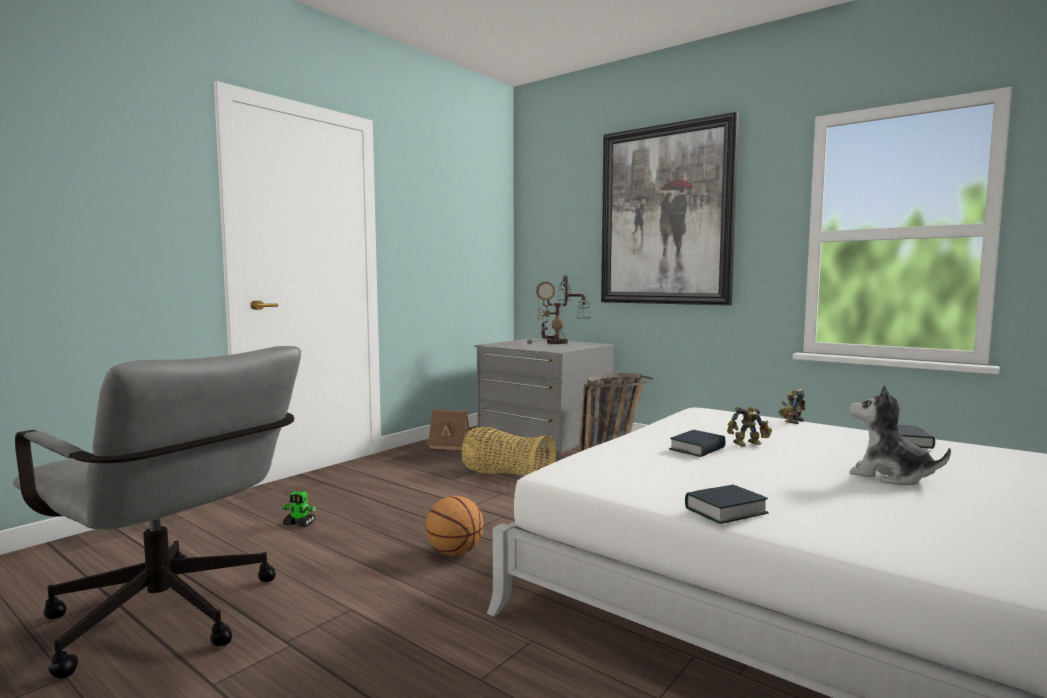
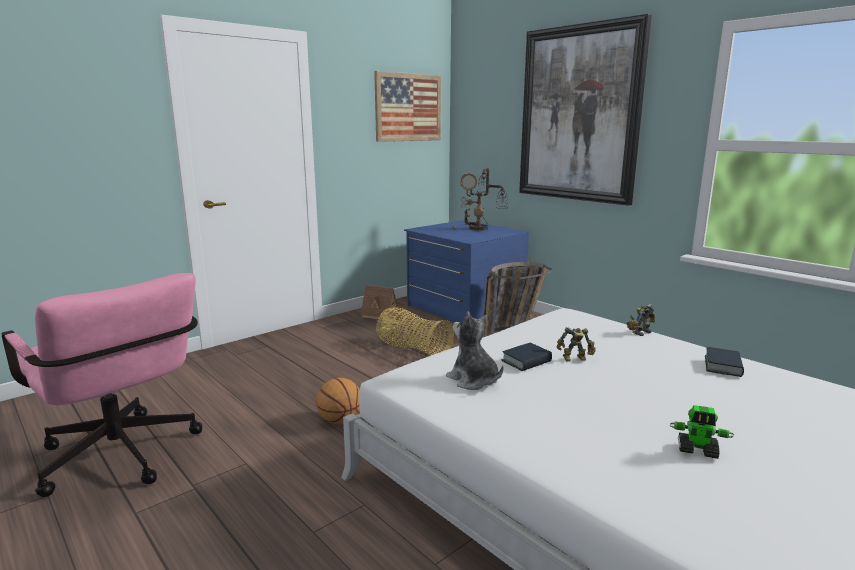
camera: 10 degrees right, 10 degrees up
grey office chair [13,346,301,678] -> pink office chair [2,273,203,497]
toy robot [281,491,317,527] -> toy robot moved to [670,405,734,459]
grey dresser [474,338,614,453] -> blue dresser [404,220,529,322]
book [685,485,769,524] -> none
plush toy [849,385,951,485] -> plush toy moved to [446,311,503,390]
none -> picture [374,71,441,142]

